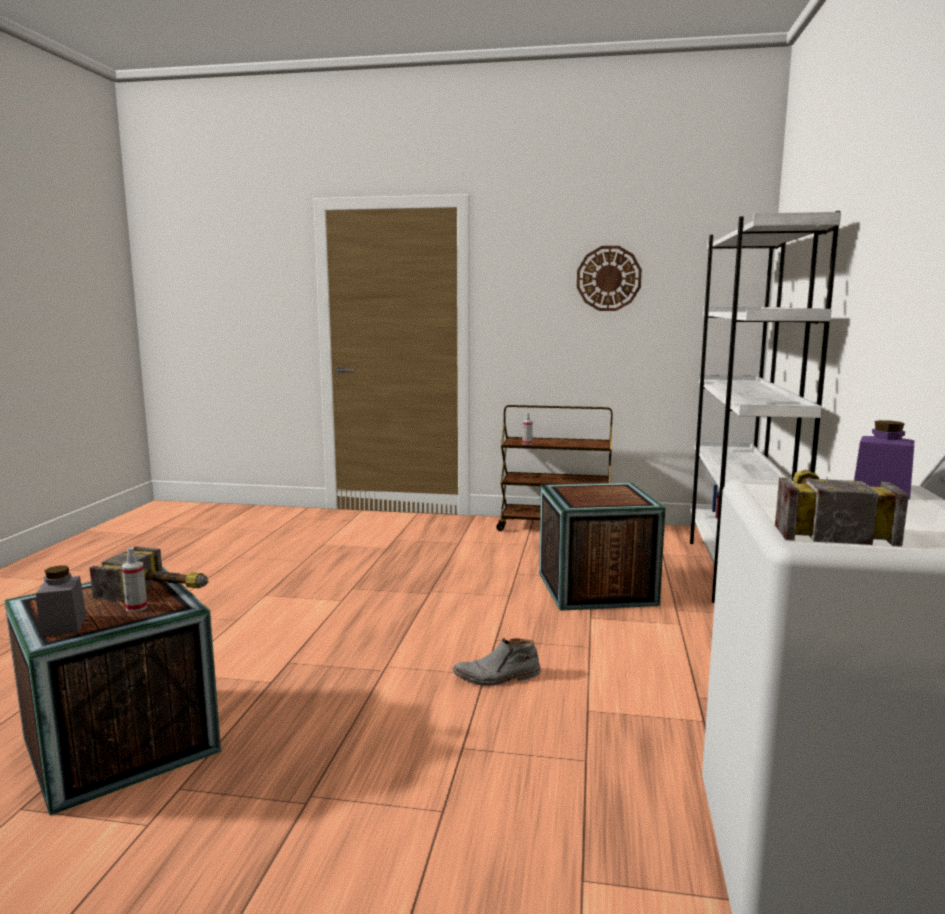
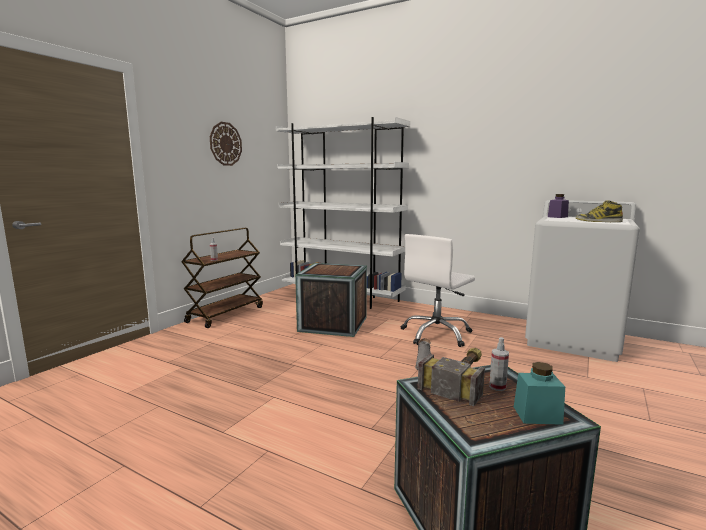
camera: 70 degrees left, 0 degrees up
grey jar [36,565,86,637] -> turquoise jar [514,362,565,425]
hammer [775,469,909,547] -> boot [576,200,623,222]
none -> white office chair [401,234,475,347]

